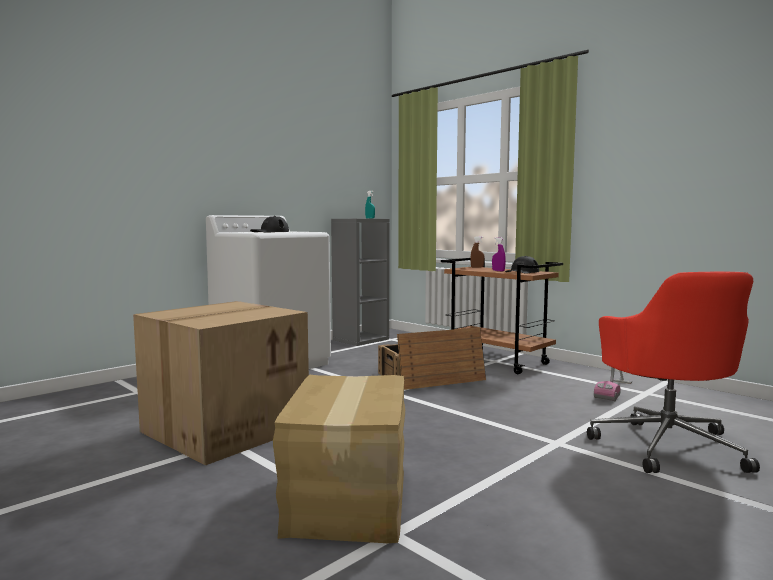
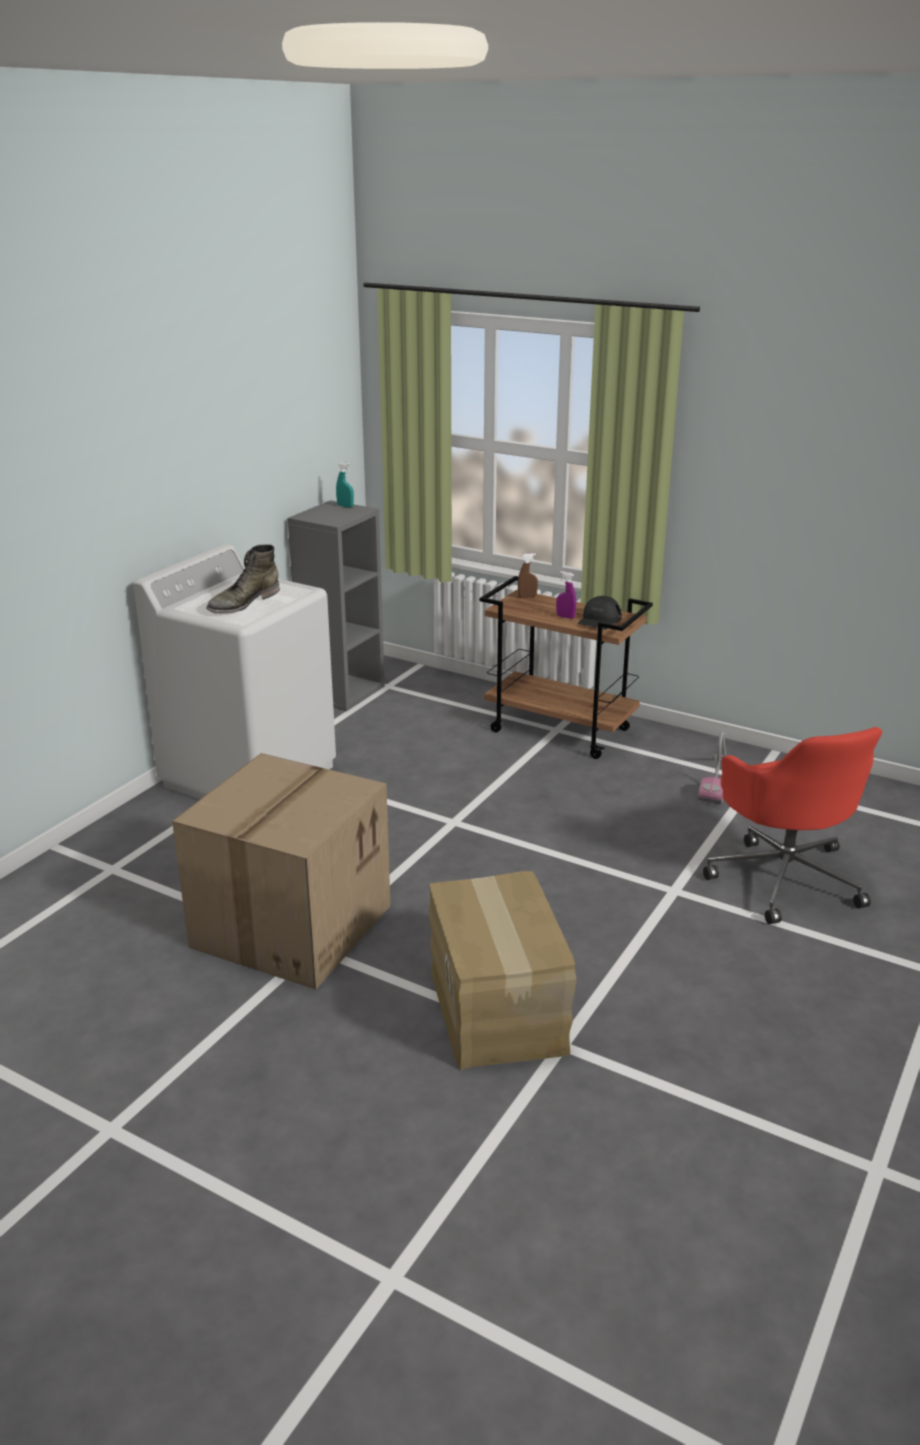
camera: 15 degrees left, 20 degrees up
black cap [250,216,289,232] -> green boot [206,544,280,614]
crate [378,327,486,390] -> none

